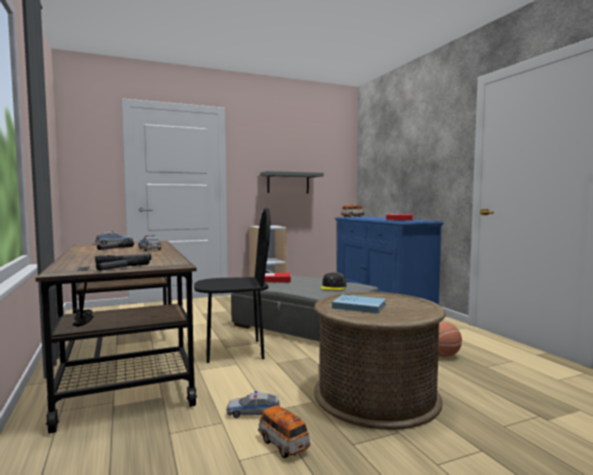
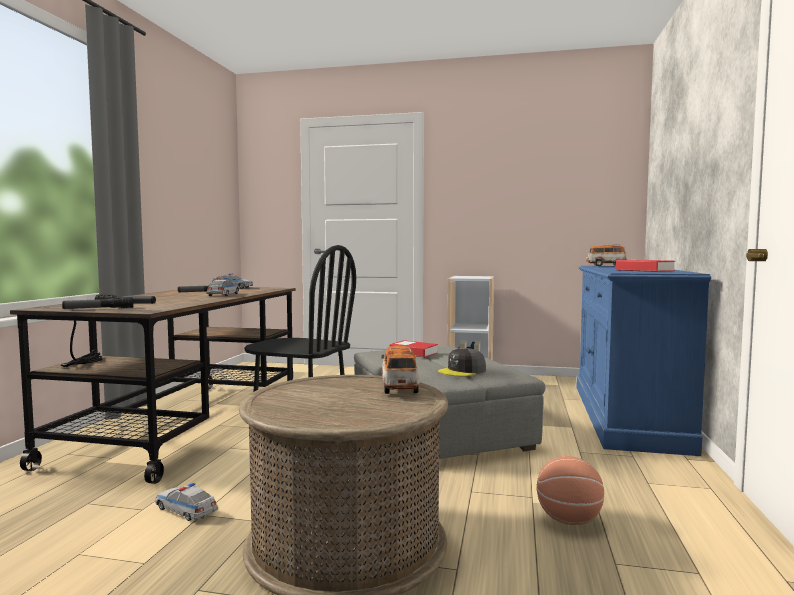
camera: 35 degrees right, 0 degrees up
toy car [258,405,310,458] -> toy car moved to [381,346,420,394]
grey shelf [260,171,324,193] -> none
blue book [332,295,386,314] -> none

